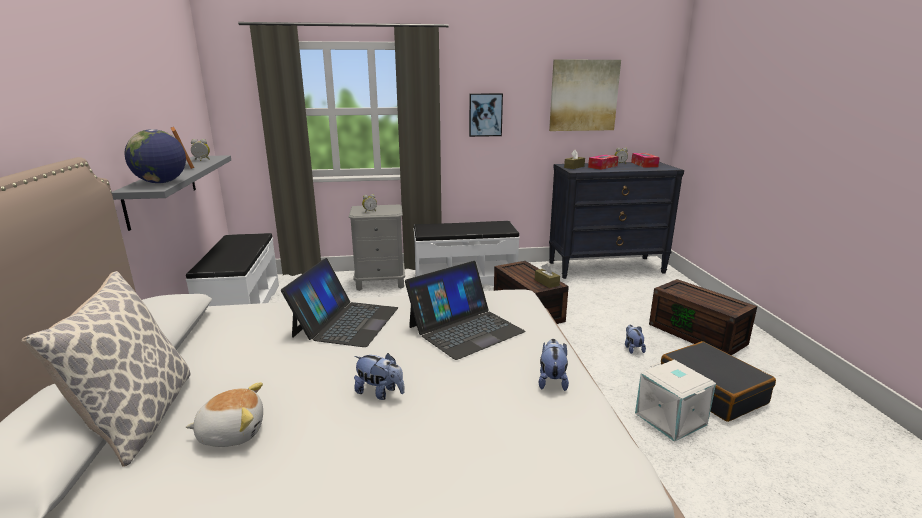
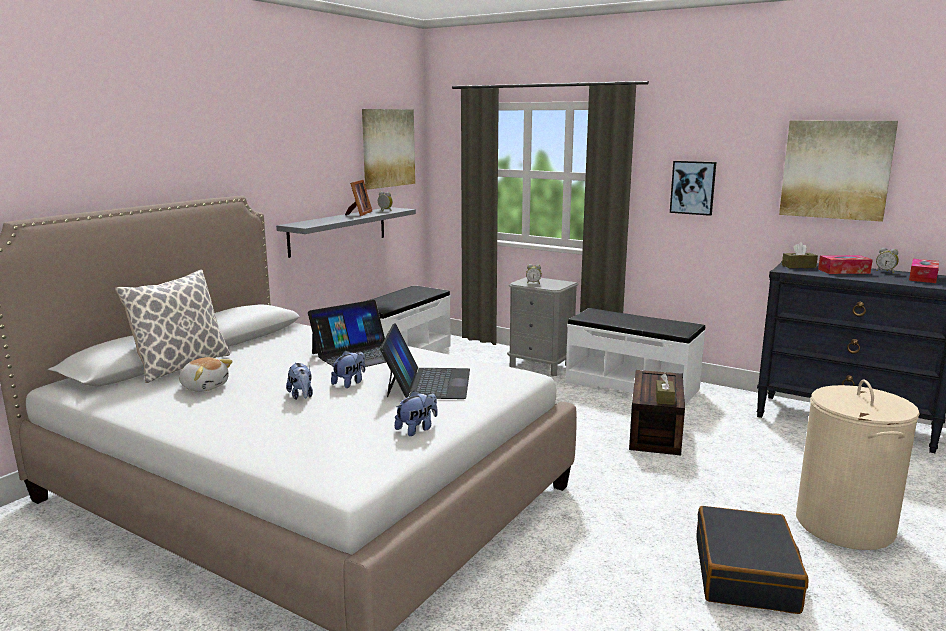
camera: 40 degrees right, 5 degrees down
globe [124,129,186,183] -> none
laptop [405,261,526,360] -> laptop turned 90 degrees counterclockwise [380,323,470,399]
plush toy [625,325,646,354] -> plush toy moved to [331,351,365,388]
white storage box [635,360,716,442] -> none
brown storage box [649,279,757,355] -> beige laundry basket [796,380,920,550]
none -> picture [362,109,415,189]

